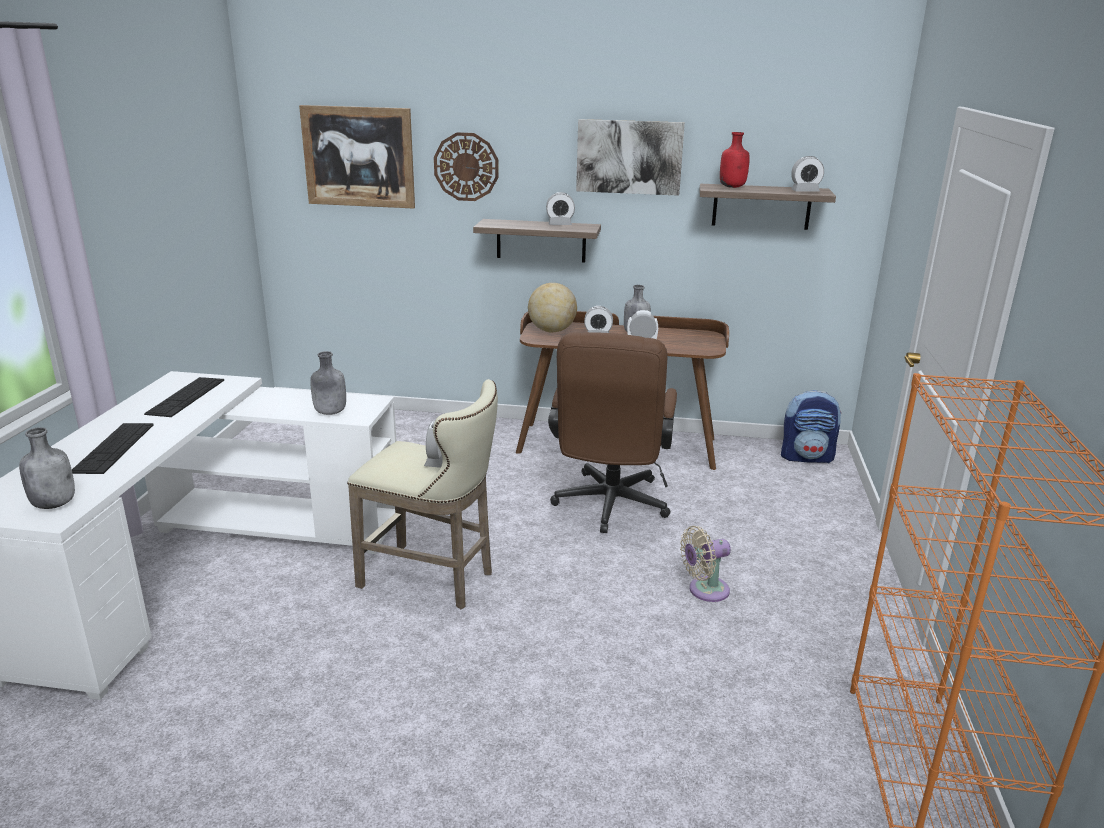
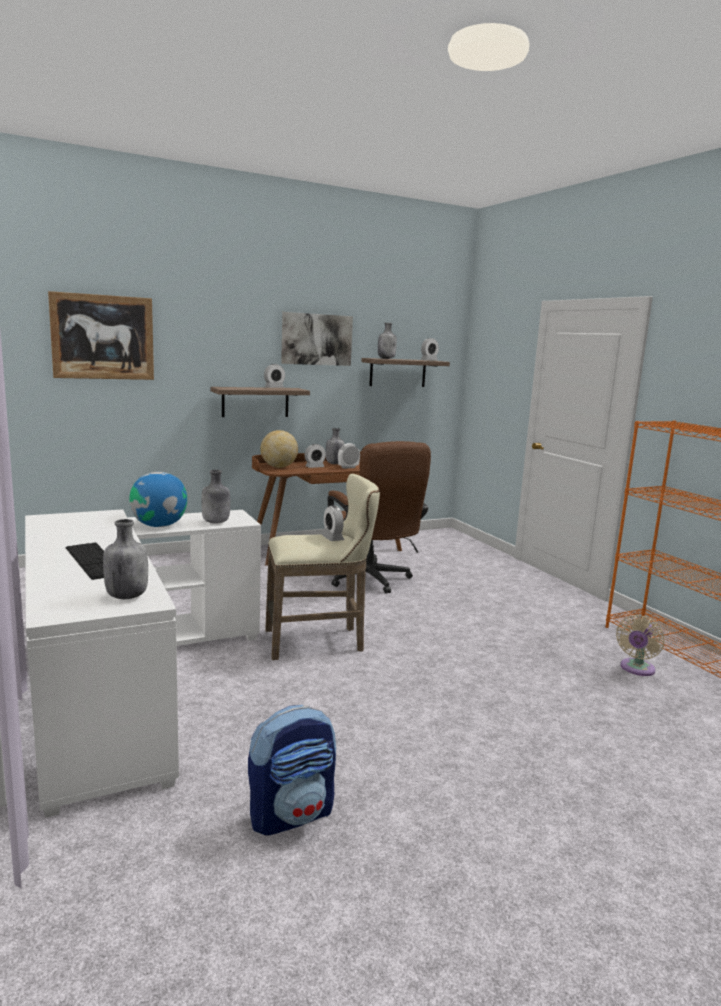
camera: 35 degrees left, 10 degrees down
keyboard [144,377,224,417] -> none
wall clock [434,132,499,201] -> none
beige fan [680,526,731,602] -> beige fan moved to [616,615,665,676]
red bottle [720,132,750,188] -> grey bottle [378,323,397,359]
backpack [781,390,841,463] -> backpack moved to [248,705,336,835]
none -> globe [129,472,187,527]

